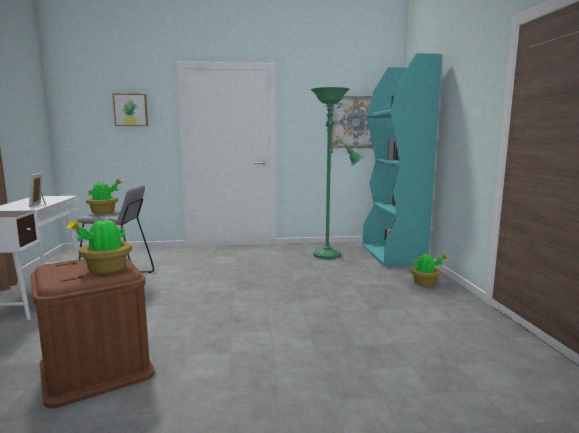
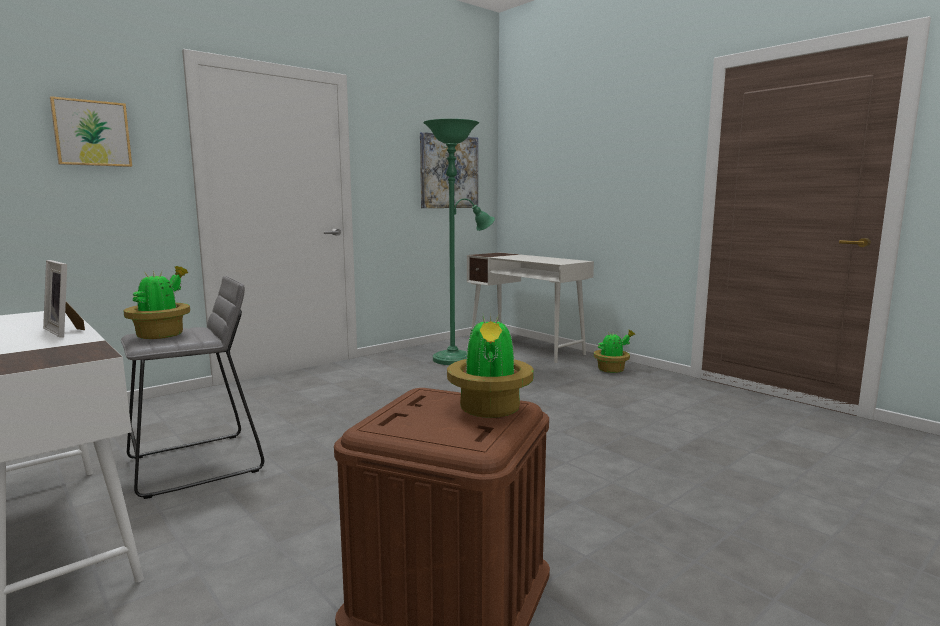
camera: 35 degrees left, 0 degrees up
turquoise bookcase [363,53,442,267] -> white desk [467,253,594,363]

